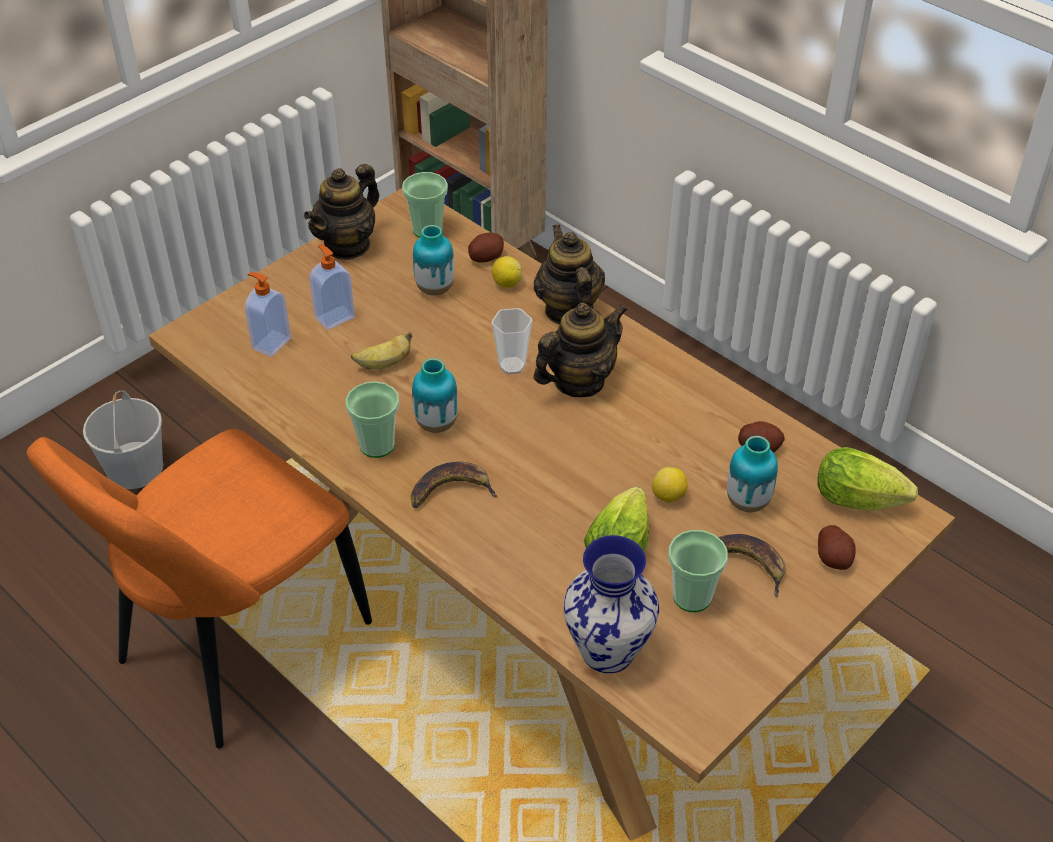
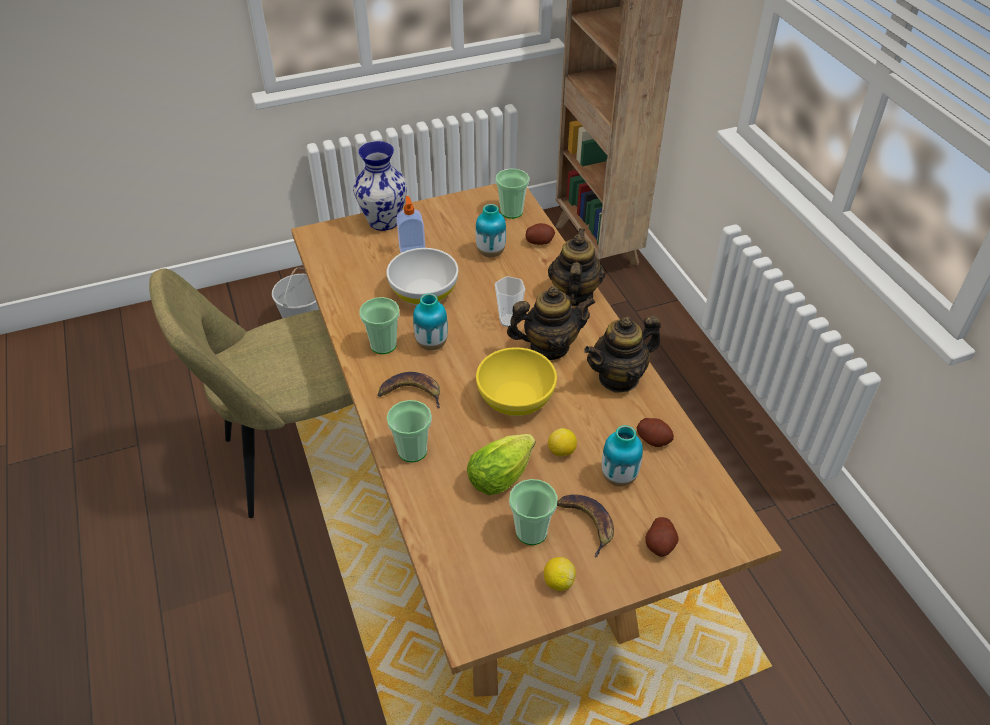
camera: 25 degrees right, 0 degrees up
orange chair [27,429,372,748] -> beige chair [149,268,353,518]
soap dispenser [245,272,291,357] -> none
teapot [304,164,379,260] -> teapot moved to [584,316,661,393]
banana [351,332,412,370] -> white bowl [386,248,458,305]
lemon [492,256,522,288] -> lemon moved to [544,557,576,591]
vase [563,535,659,673] -> vase moved to [353,141,407,231]
lettuce [817,447,918,511] -> none
none -> cup [387,400,432,463]
none -> yellow bowl [476,347,557,416]

